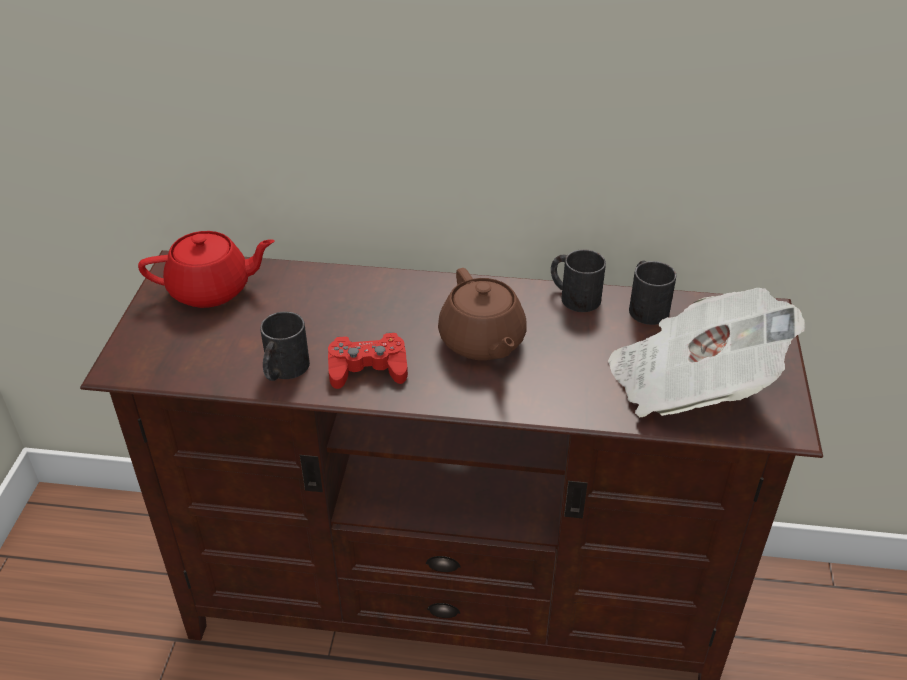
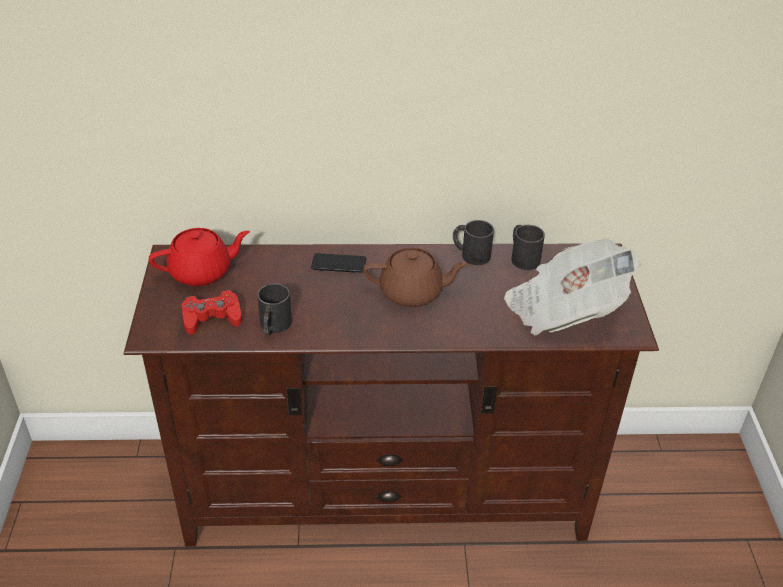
camera: 10 degrees left, 0 degrees up
red game controller [328,332,408,389] -> red game controller moved to [181,290,242,335]
brown teapot [438,268,527,360] -> brown teapot turned 60 degrees counterclockwise [363,248,468,307]
none -> phone [311,253,366,273]

